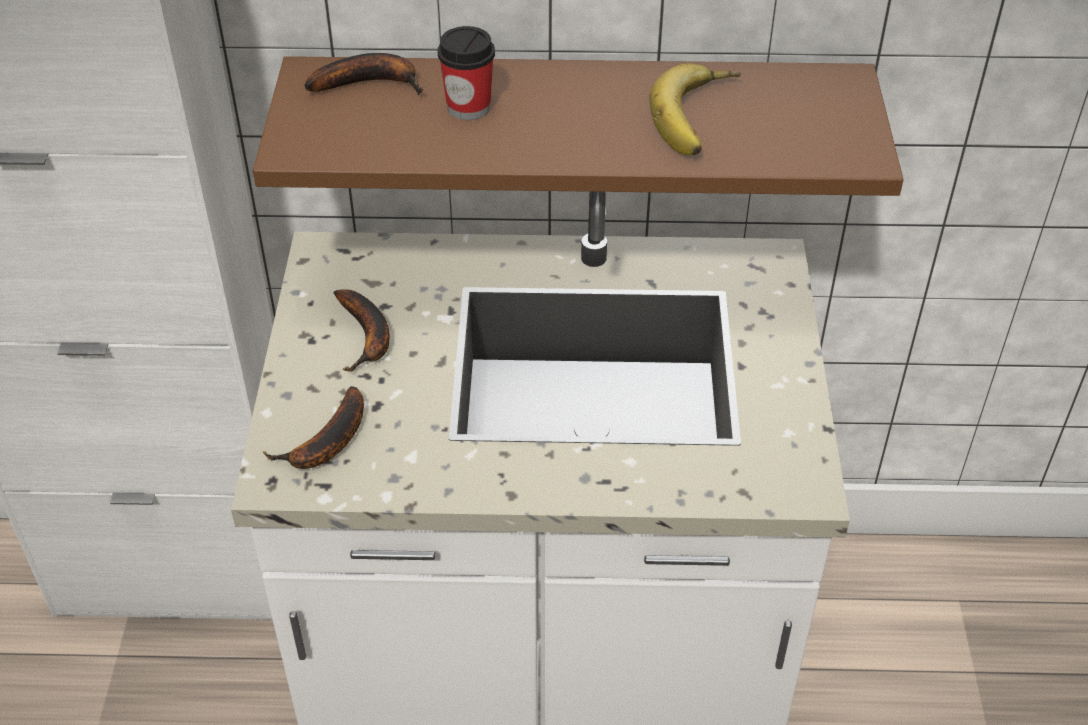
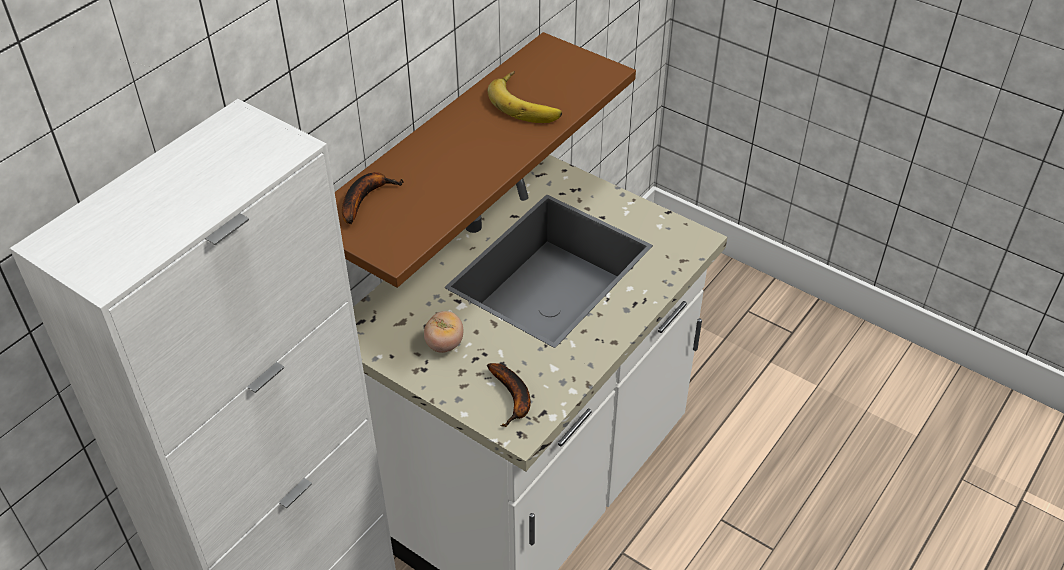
camera: 55 degrees left, 0 degrees up
banana [333,289,390,372] -> tomato [424,311,463,353]
cup [438,26,495,120] -> none

